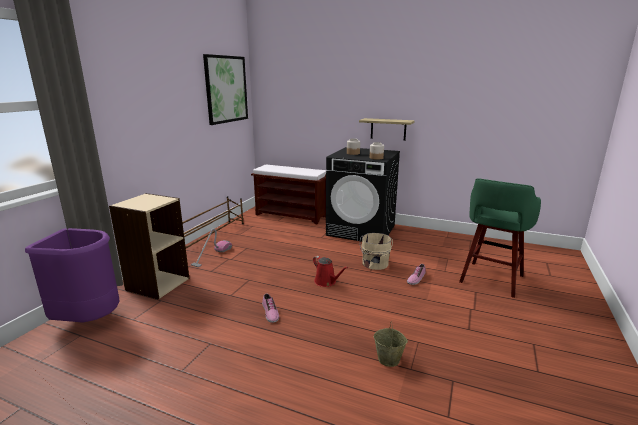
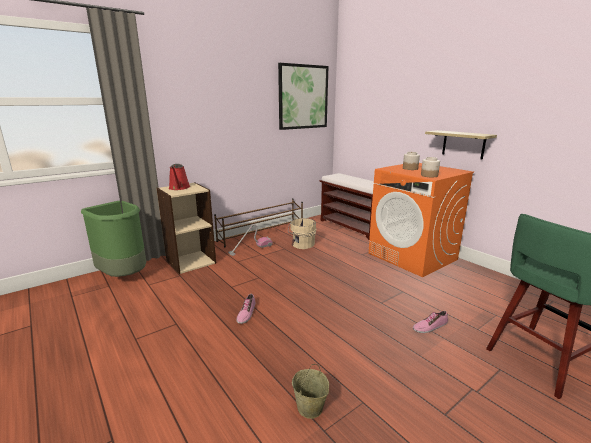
camera: 30 degrees right, 0 degrees up
purple trash can [25,228,119,323] -> green trash can [81,201,146,277]
red watering can [313,256,348,287] -> red watering can moved to [169,164,190,190]
black washing machine [326,147,400,242] -> orange washing machine [368,163,474,277]
beige bucket [360,233,393,270] -> beige bucket moved to [288,218,316,249]

